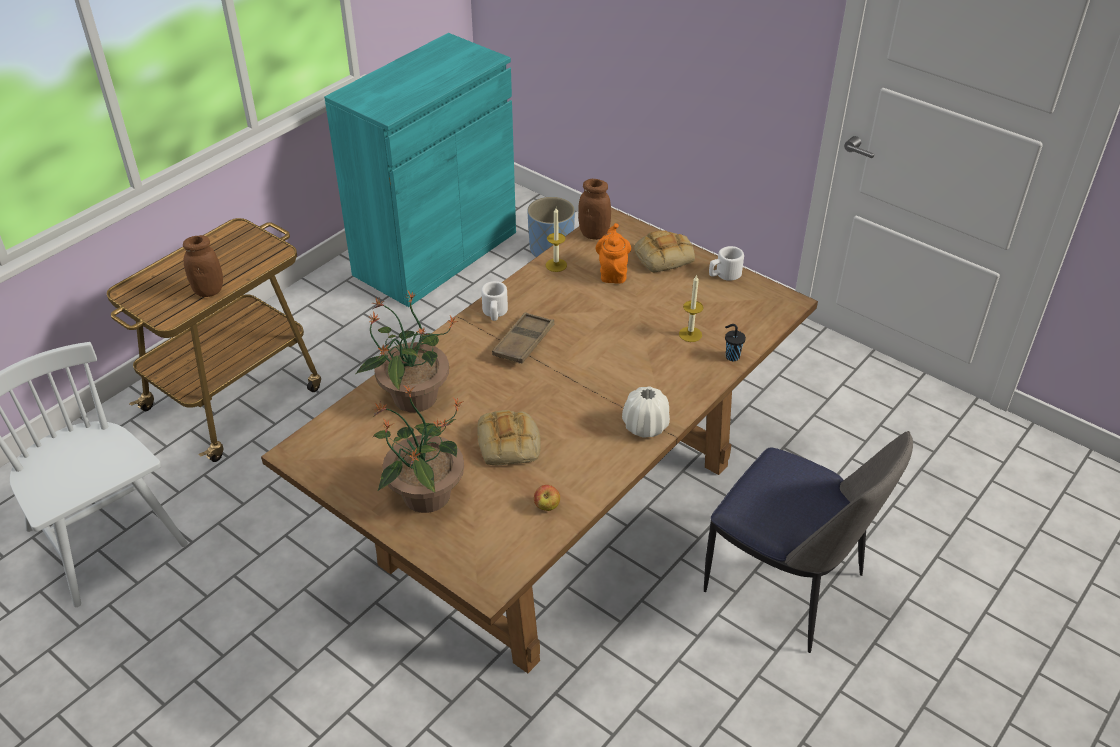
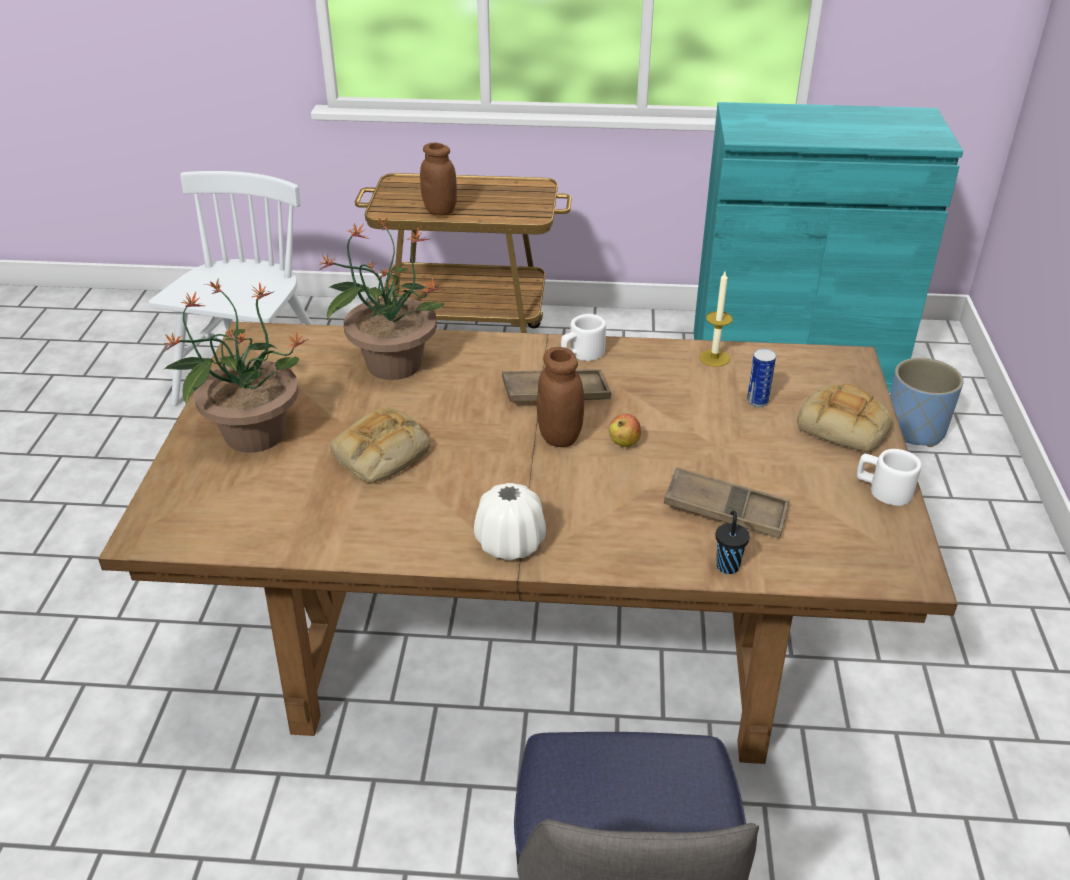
camera: 55 degrees right, 5 degrees down
apple [534,485,560,511] -> apple moved to [609,414,641,447]
brown jar [578,179,611,240] -> brown jar moved to [537,347,584,447]
orange teapot [595,223,631,284] -> can [747,349,776,407]
candle [679,274,703,342] -> brown tray [664,467,789,538]

